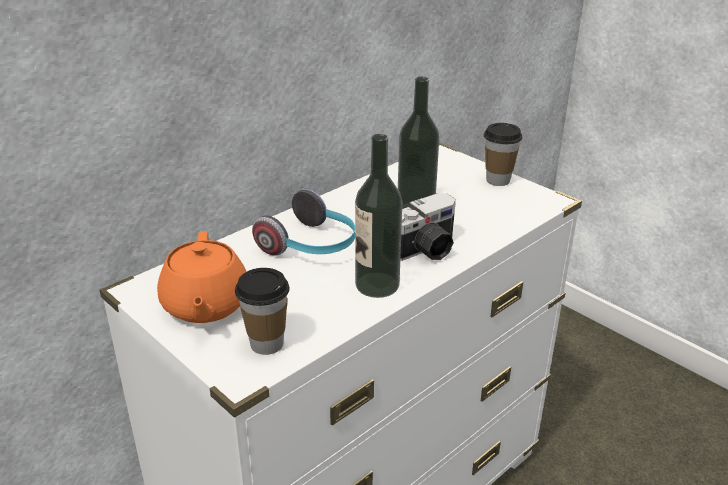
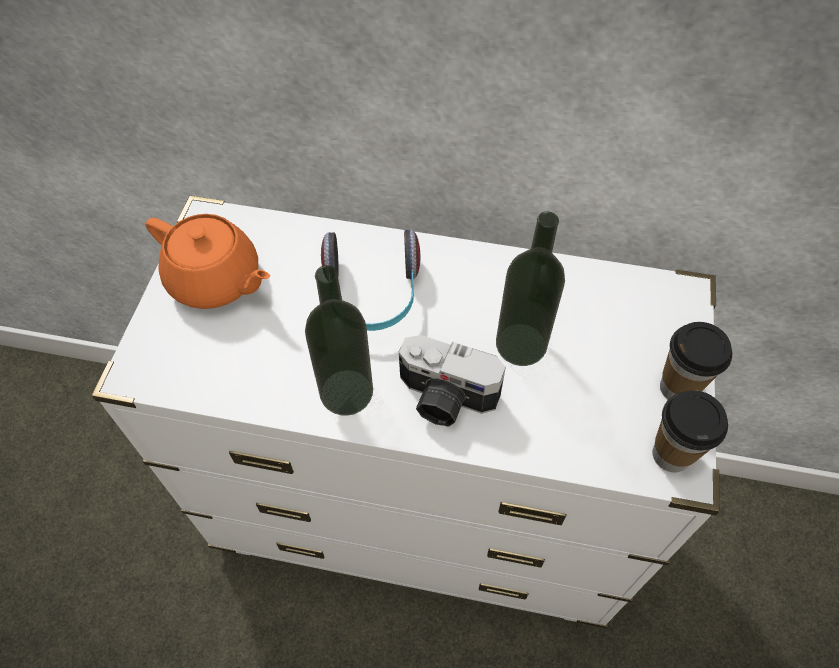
camera: 55 degrees right, 25 degrees up
orange teapot [157,231,247,323] -> orange teapot turned 105 degrees counterclockwise [146,214,270,309]
cup [235,268,290,355] -> cup moved to [652,390,728,472]

